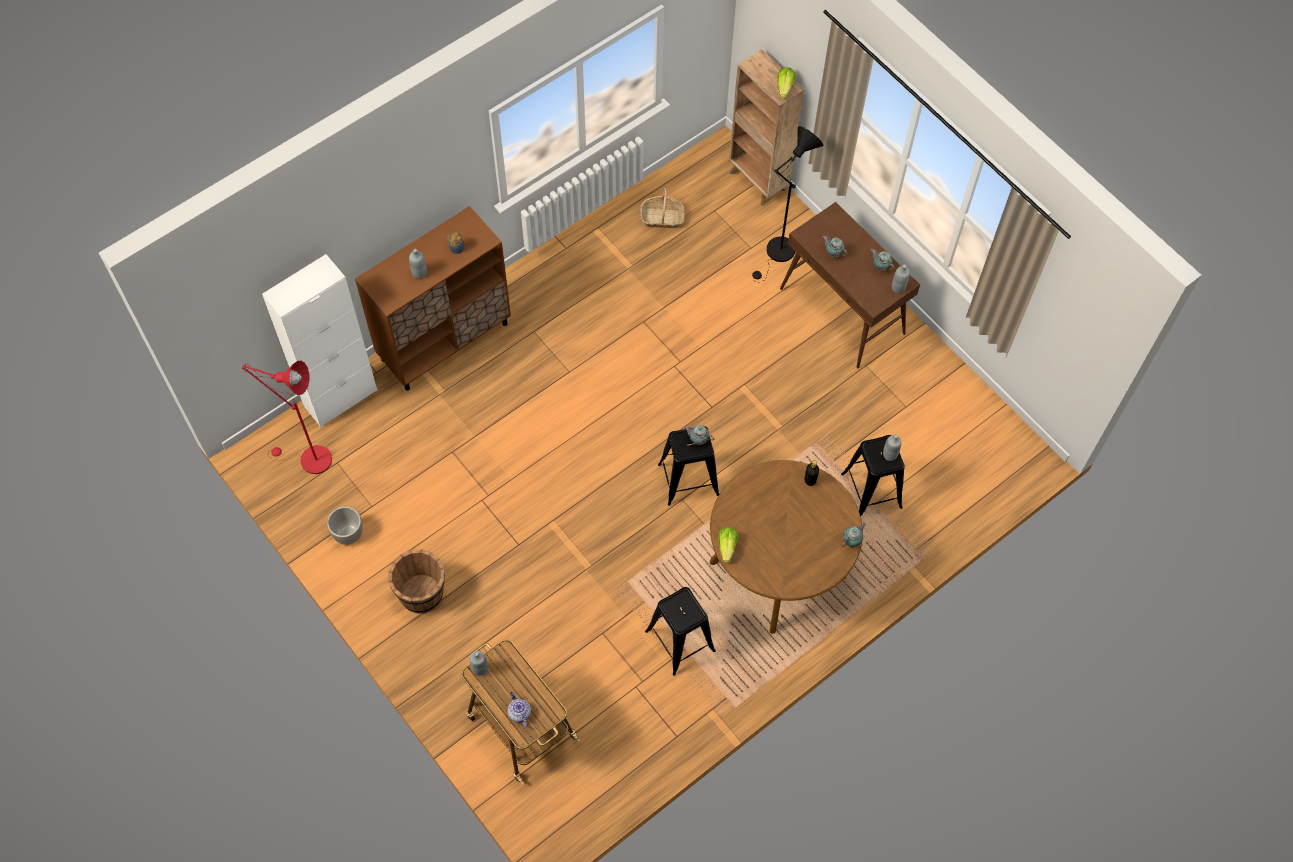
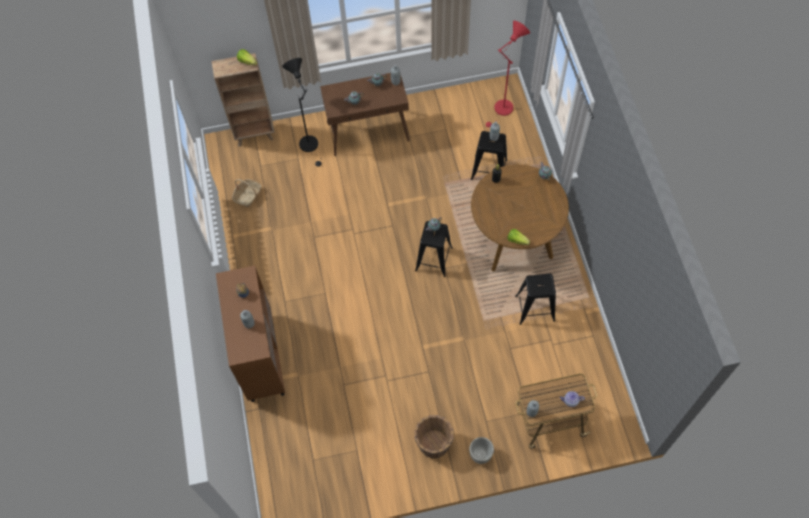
camera: 60 degrees left, 0 degrees up
red floor lamp [242,361,332,474] -> red floor lamp moved to [486,20,530,129]
white cabinet [262,254,377,427] -> none
grey planter [327,506,363,545] -> grey planter moved to [469,437,494,464]

